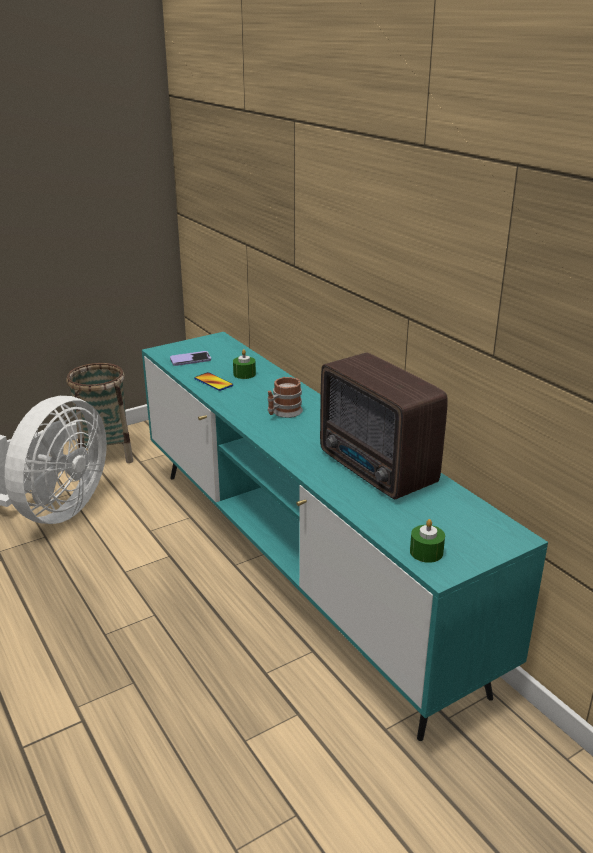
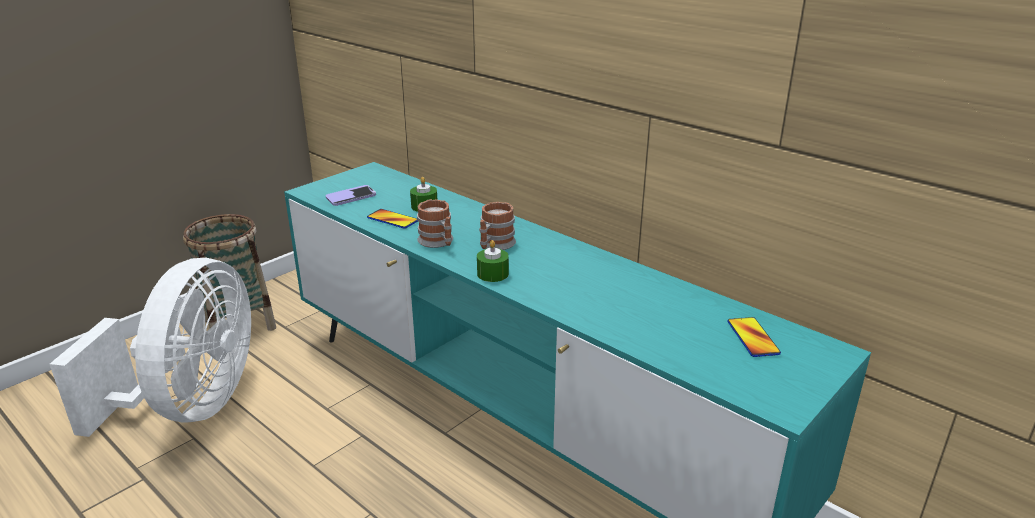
camera: 15 degrees left, 0 degrees up
radio [320,353,448,499] -> none
green candle [410,519,445,563] -> green candle moved to [477,240,509,282]
none -> mug [417,199,453,248]
none -> phone [727,317,781,357]

